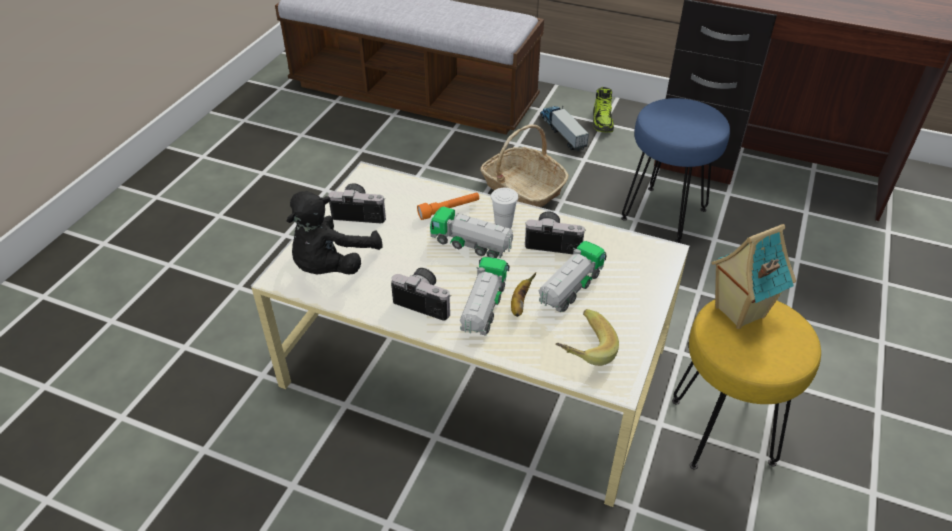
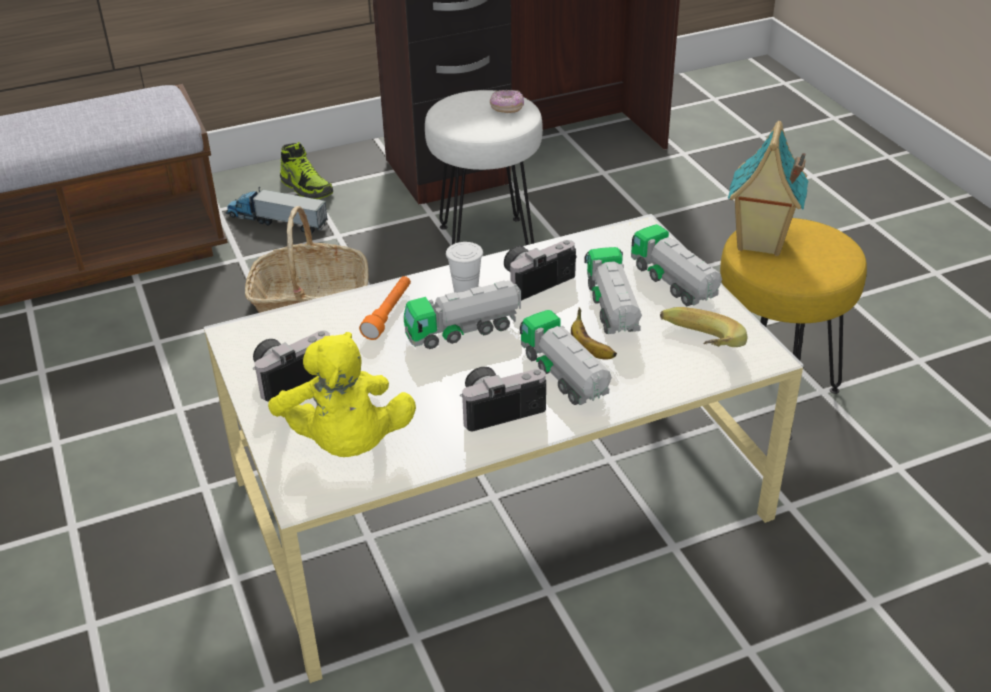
camera: 45 degrees left, 5 degrees down
black plush toy [286,191,383,275] -> yellow plush toy [268,332,416,457]
blue stool [621,98,730,243] -> white stool [425,90,543,245]
none -> donut [490,90,524,113]
none -> toy truck [631,224,722,306]

